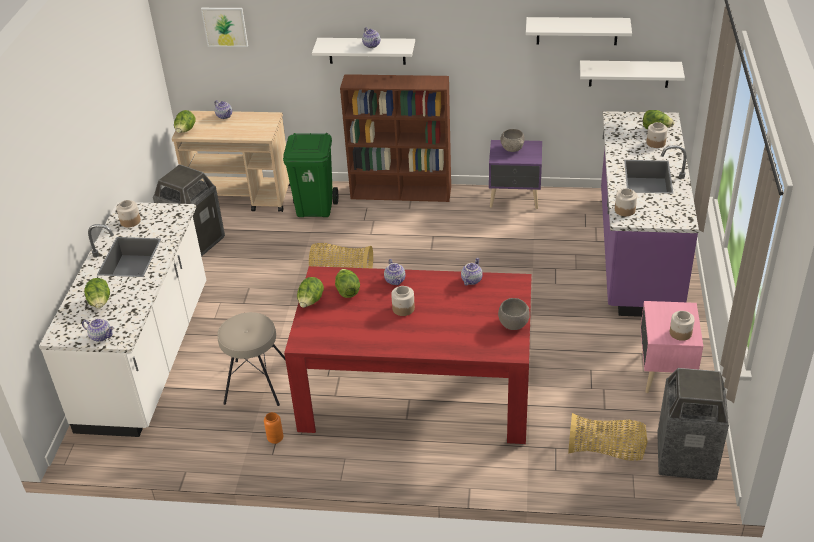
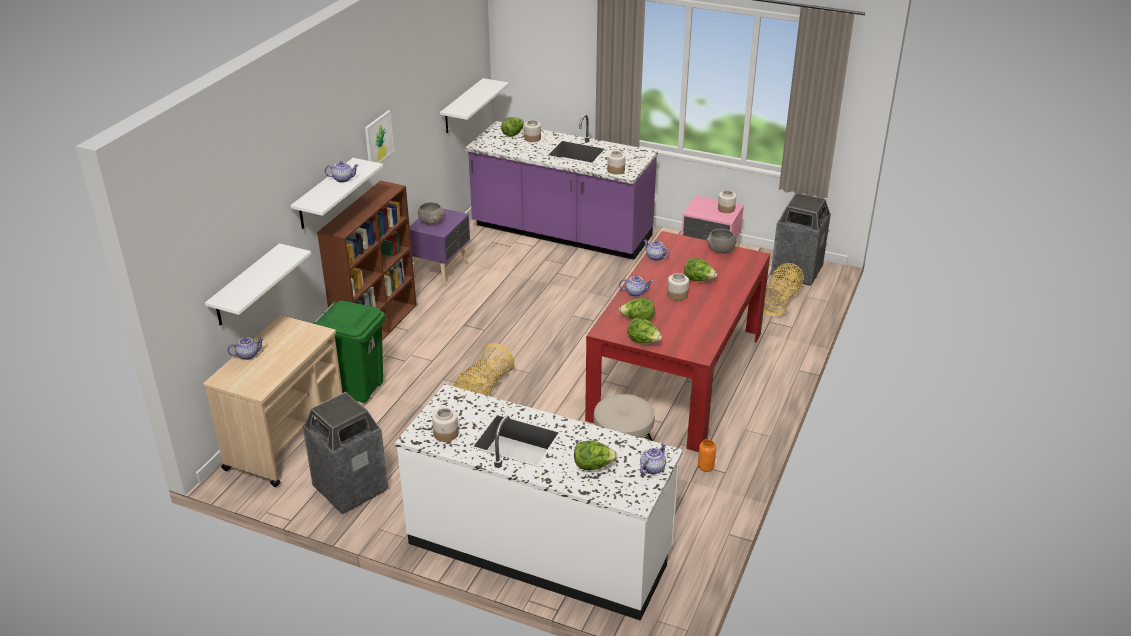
camera: 75 degrees left, 5 degrees down
lettuce [174,110,196,133] -> lettuce moved to [684,258,717,281]
picture [201,8,248,47] -> picture moved to [365,110,394,163]
white shelf [526,17,632,45] -> white shelf moved to [205,243,311,326]

